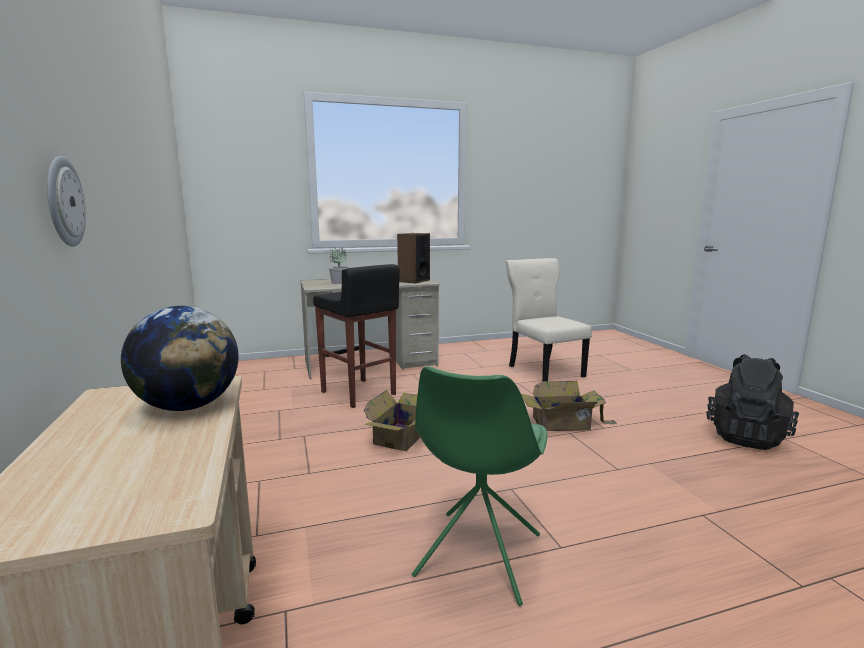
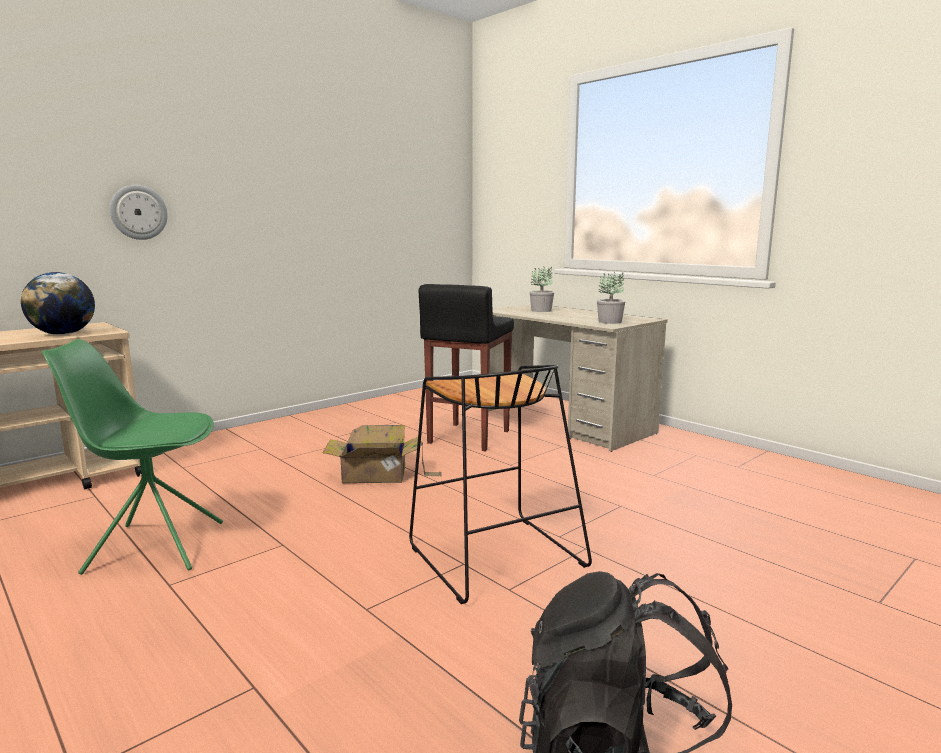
camera: 65 degrees right, 0 degrees up
speaker [397,233,430,284] -> potted plant [597,272,625,324]
beige chair [506,258,592,382] -> none
cardboard box [521,381,617,431] -> black stool [409,365,592,604]

